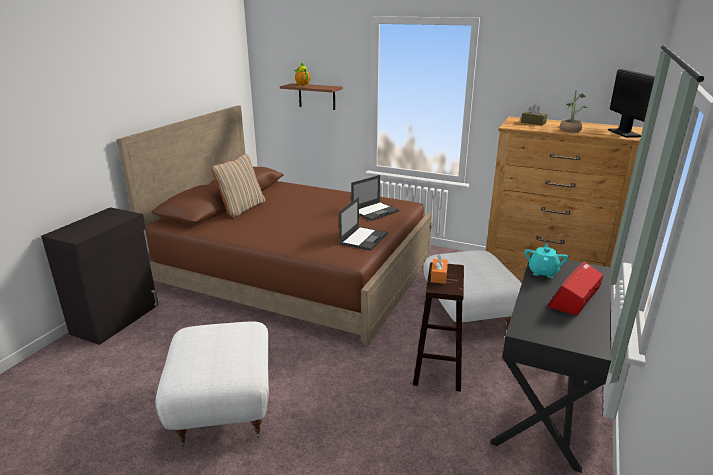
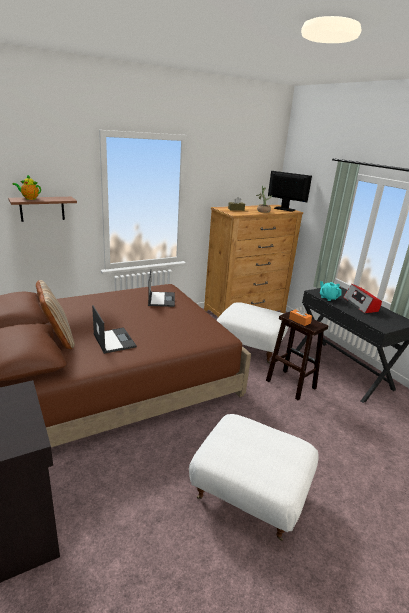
camera: 55 degrees left, 0 degrees up
laptop [339,197,388,251] -> laptop moved to [92,305,137,354]

